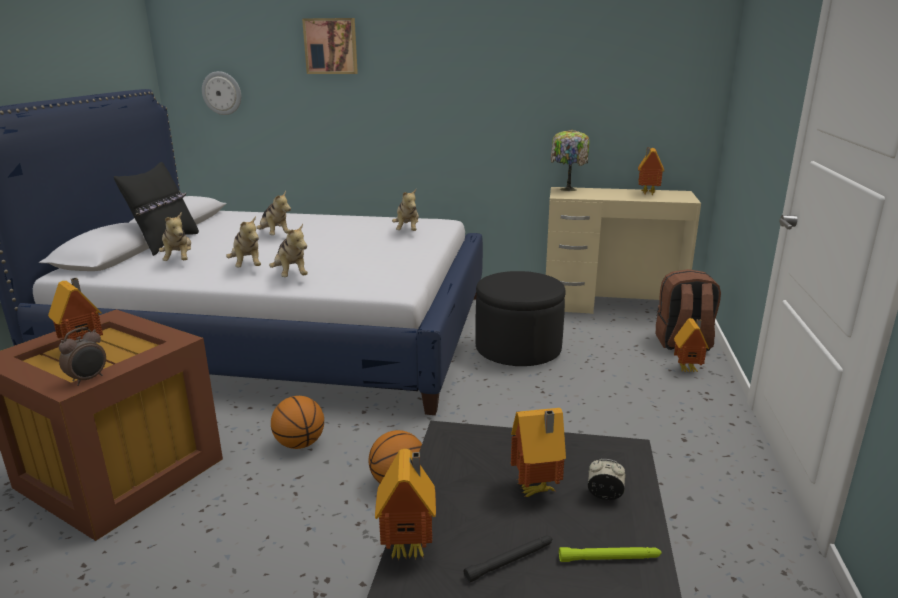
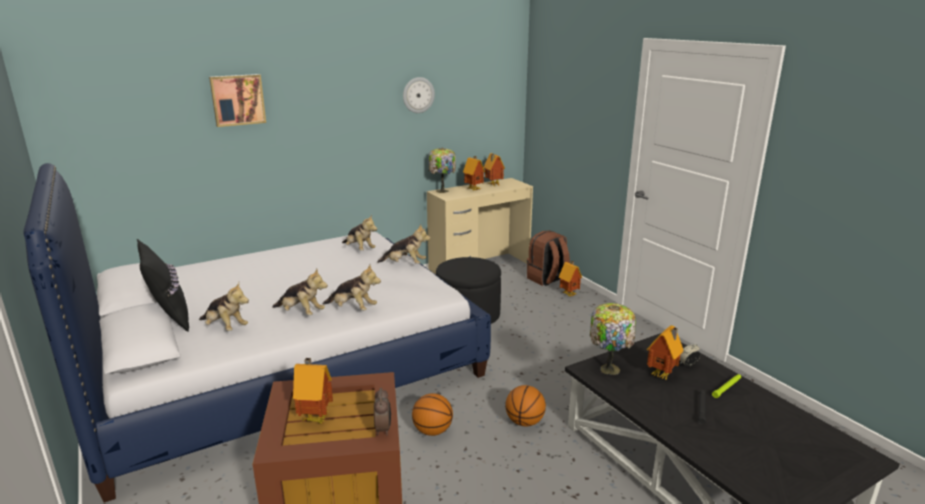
camera: 40 degrees left, 0 degrees up
wall clock [202,71,241,115] -> wall clock moved to [403,77,435,113]
plush toy [256,191,291,235] -> plush toy moved to [377,224,431,264]
toy house [375,449,436,561] -> toy house moved to [463,156,485,190]
none -> table lamp [590,303,636,375]

